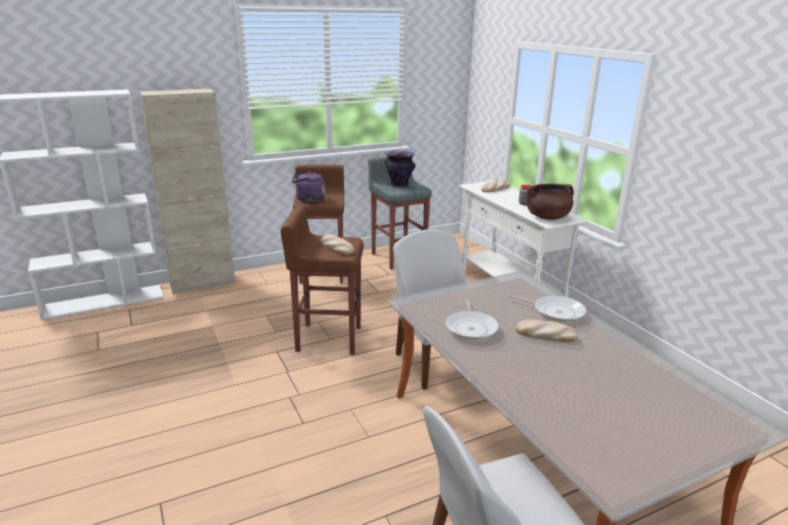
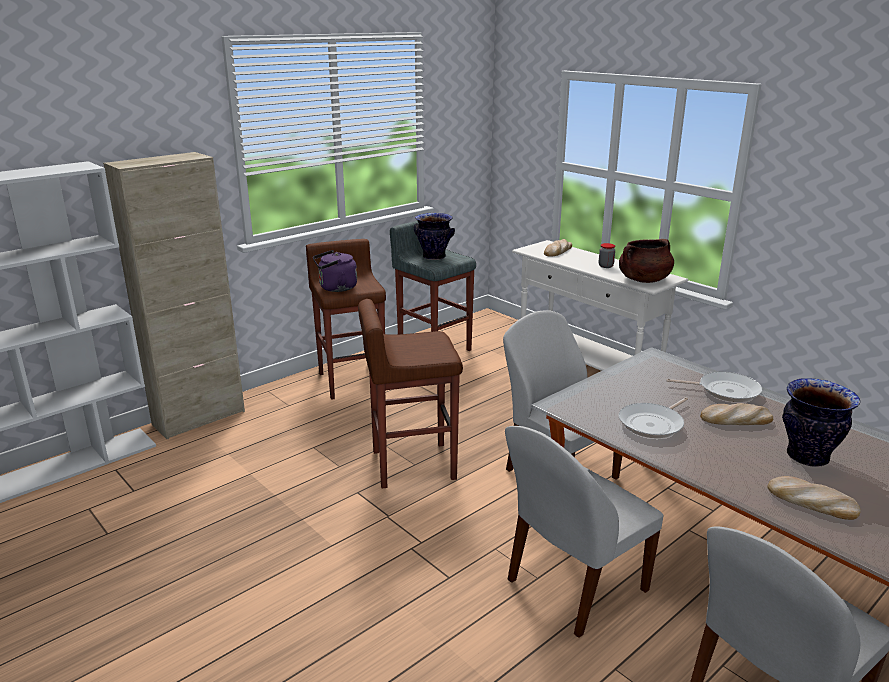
camera: 15 degrees left, 0 degrees up
bread [321,234,355,255] -> bread moved to [767,476,861,520]
frying pan [445,298,499,340] -> frying pan turned 60 degrees clockwise [618,397,688,438]
none -> white chair [505,426,664,638]
none -> vase [782,378,860,467]

